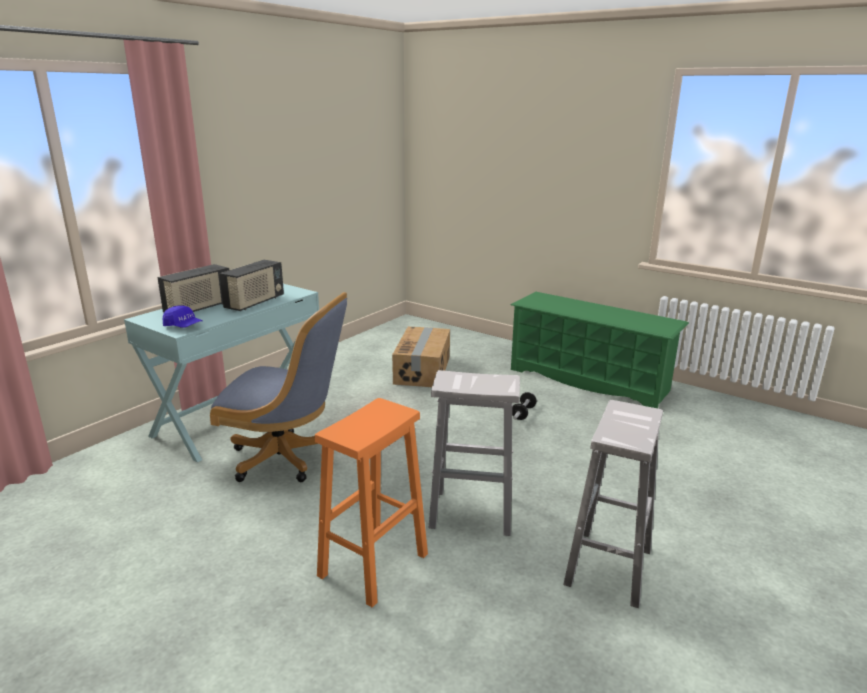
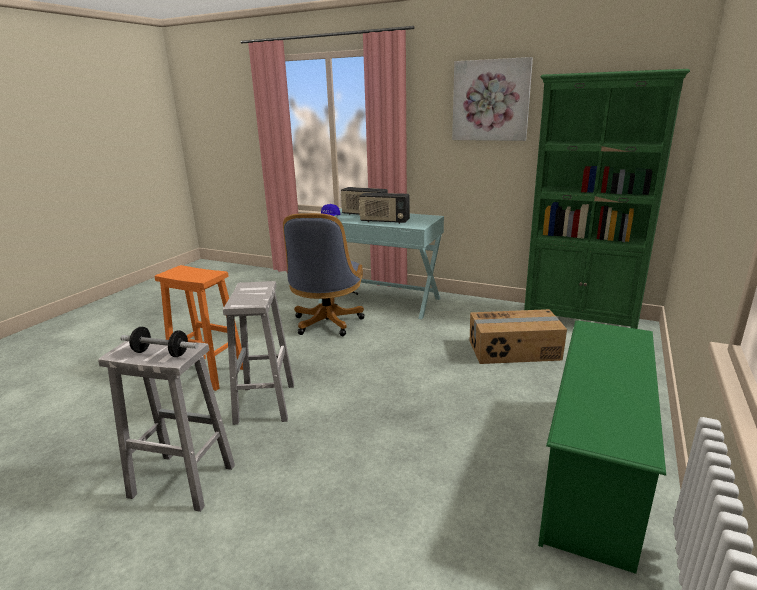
camera: 80 degrees right, 0 degrees up
dumbbell [512,392,537,420] -> dumbbell moved to [120,327,199,357]
none -> picture [452,57,533,141]
none -> green bookcase [524,69,690,329]

